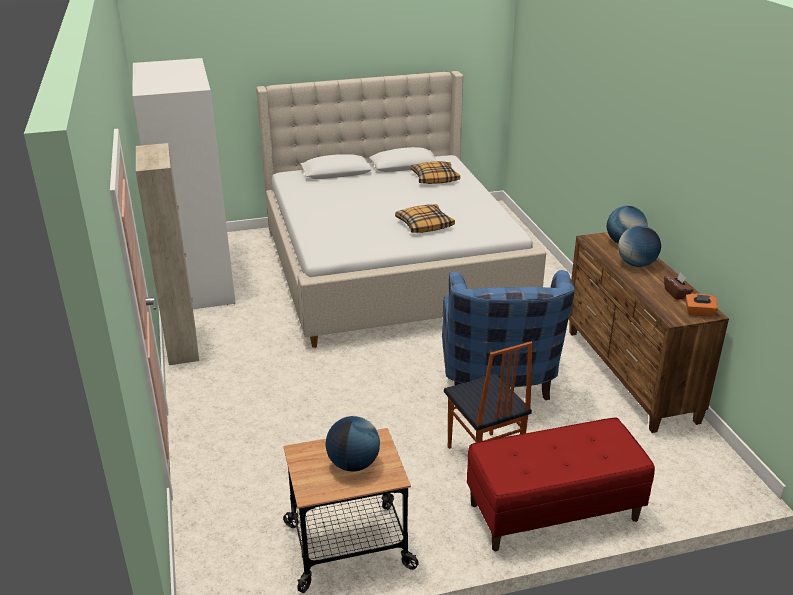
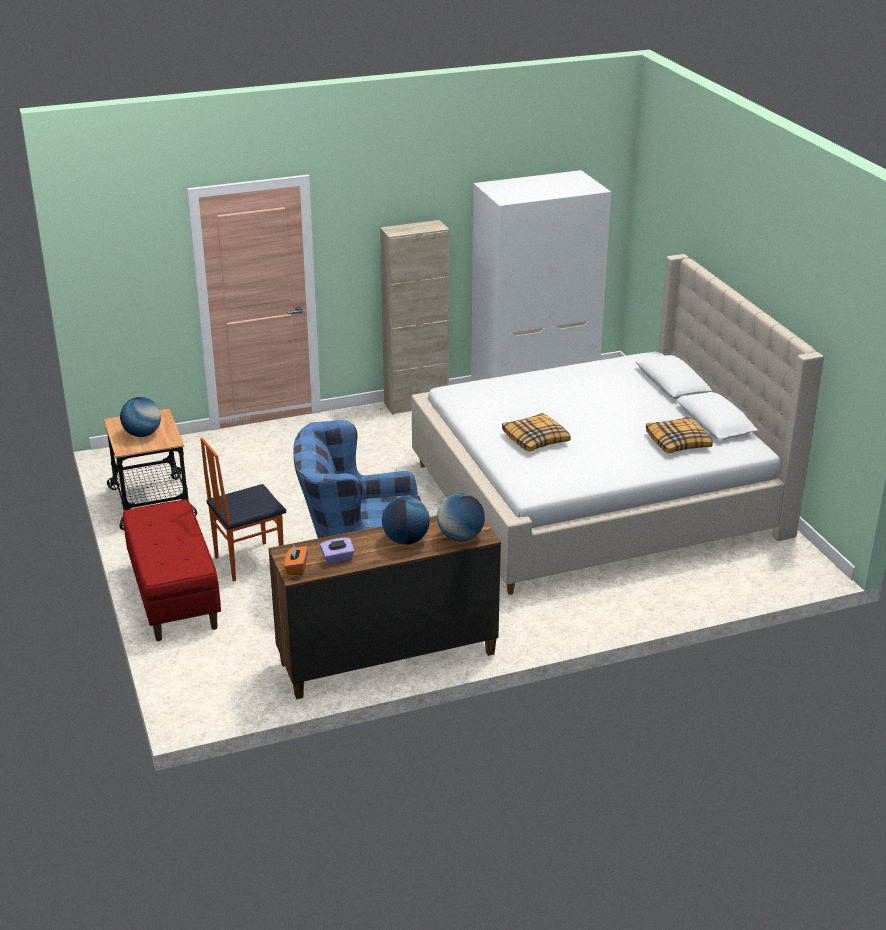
camera: 85 degrees right, 0 degrees up
brown tissue box [664,272,693,300] -> purple tissue box [320,538,355,565]

